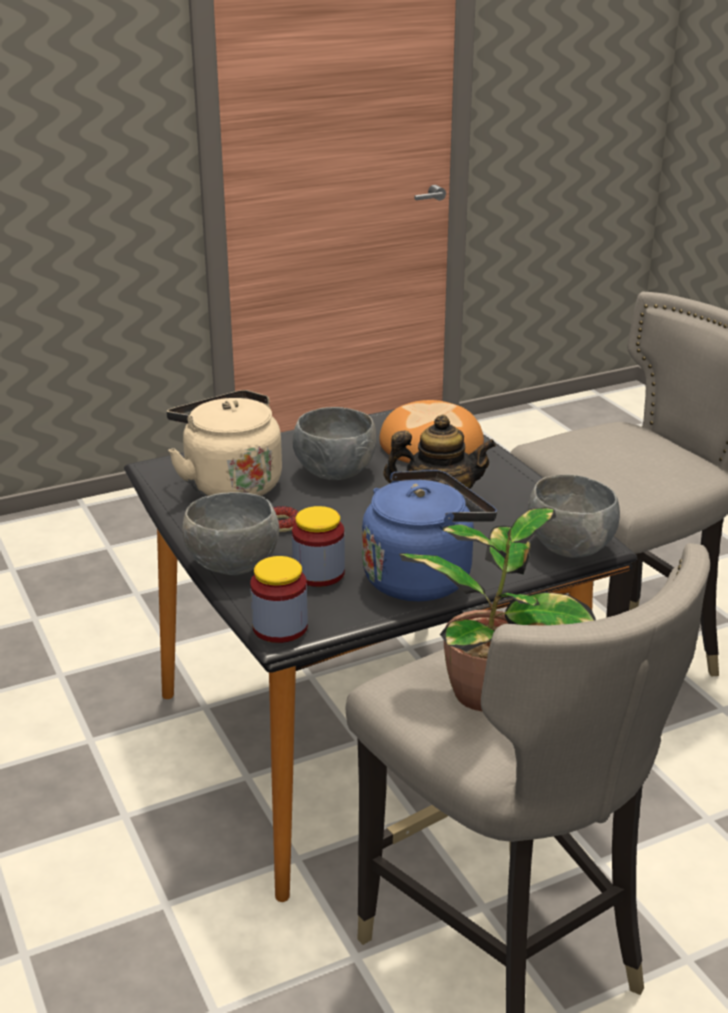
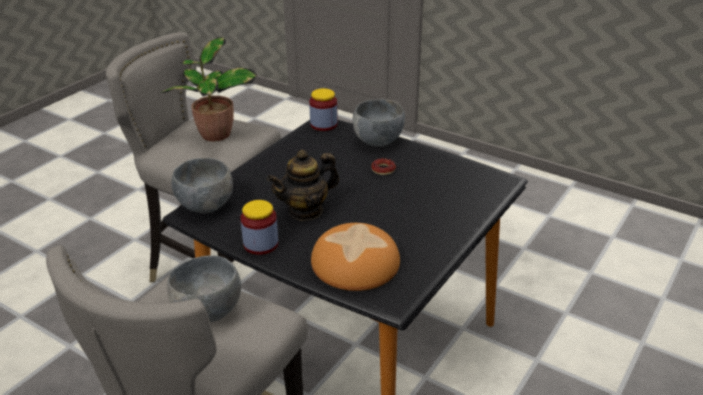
camera: 150 degrees right, 5 degrees up
beige kettle [167,390,282,497] -> none
grey bowl [292,407,376,480] -> grey bowl moved to [167,256,241,322]
jar [292,506,345,587] -> jar moved to [240,200,278,255]
blue kettle [362,470,497,601] -> none

